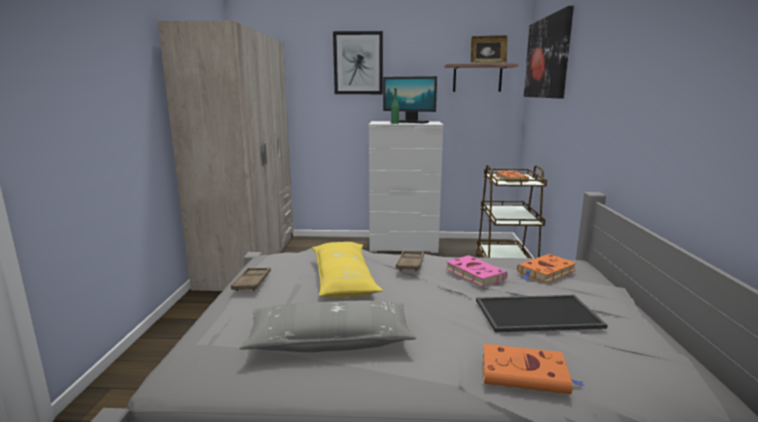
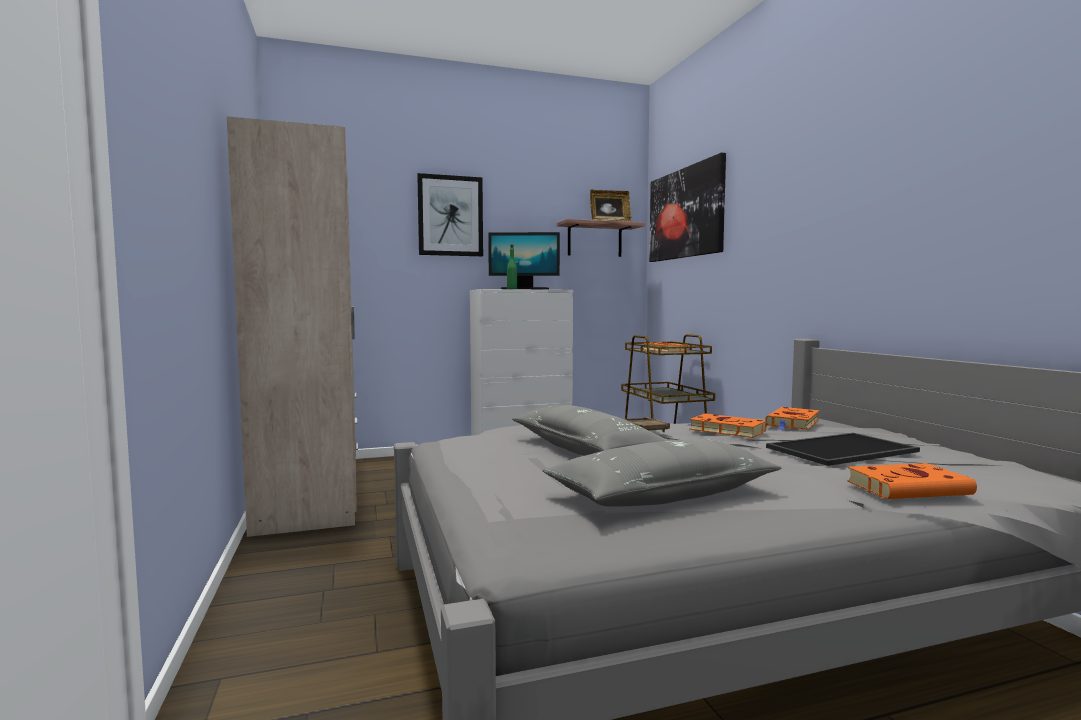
camera: 20 degrees left, 10 degrees down
brown tray [231,267,271,291] -> none
yellow pillow [312,242,383,298] -> grey pillow [512,405,669,456]
pink book [446,255,507,287] -> orange book [688,413,767,438]

